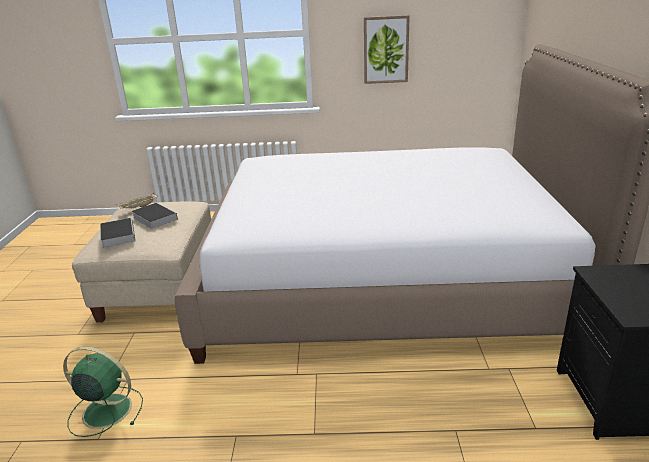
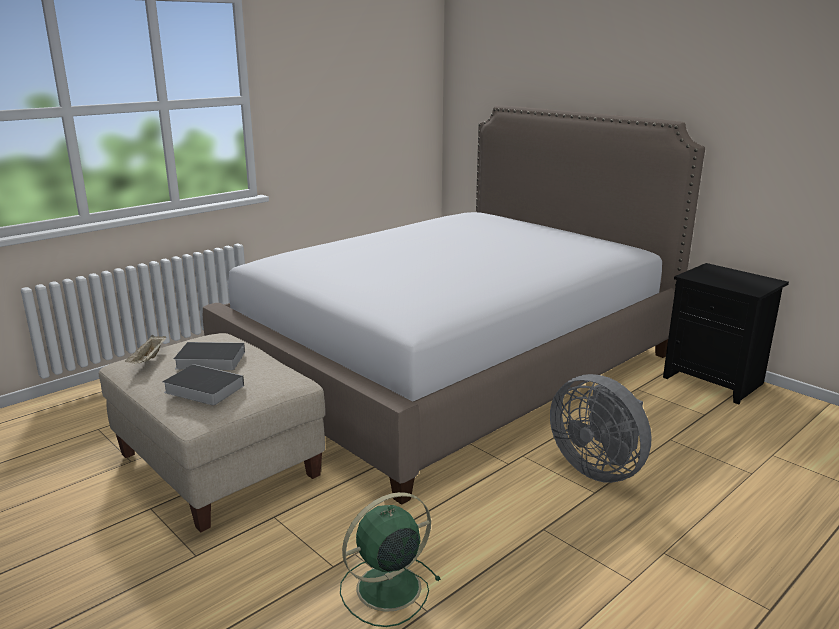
camera: 45 degrees left, 5 degrees down
picture [364,15,410,84] -> none
none -> grey fan [550,374,652,483]

